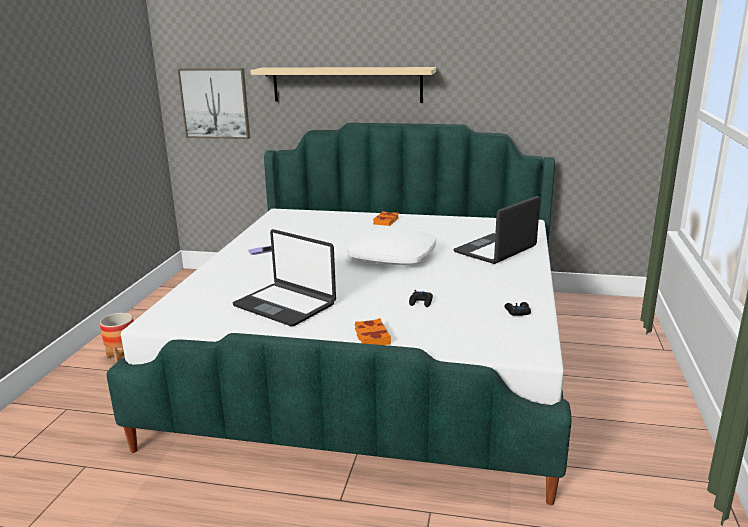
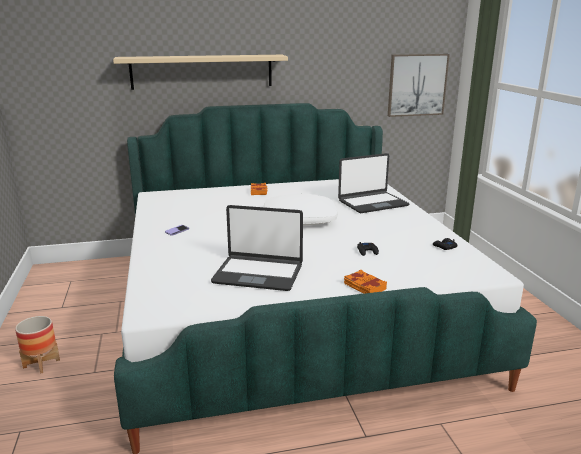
camera: 25 degrees left, 0 degrees up
picture [177,68,250,139] -> picture moved to [388,54,450,117]
laptop [453,196,540,264] -> laptop turned 135 degrees counterclockwise [338,153,409,213]

